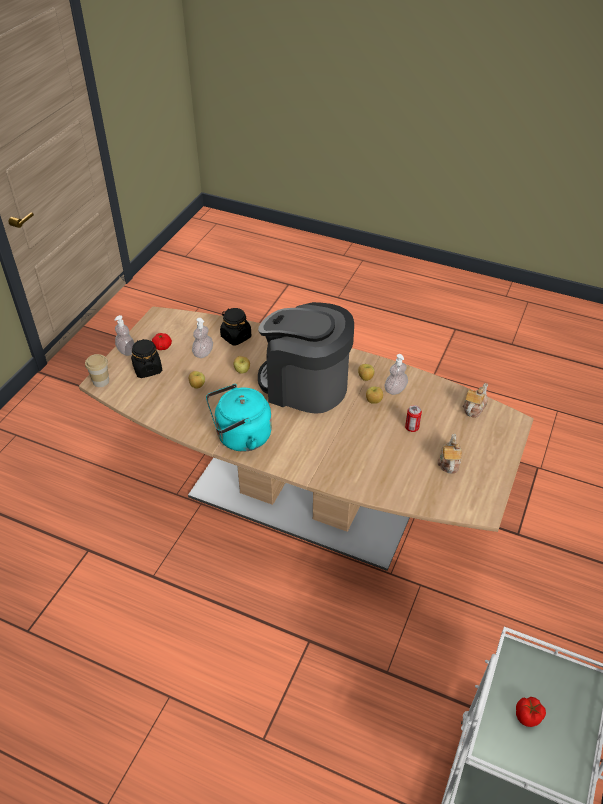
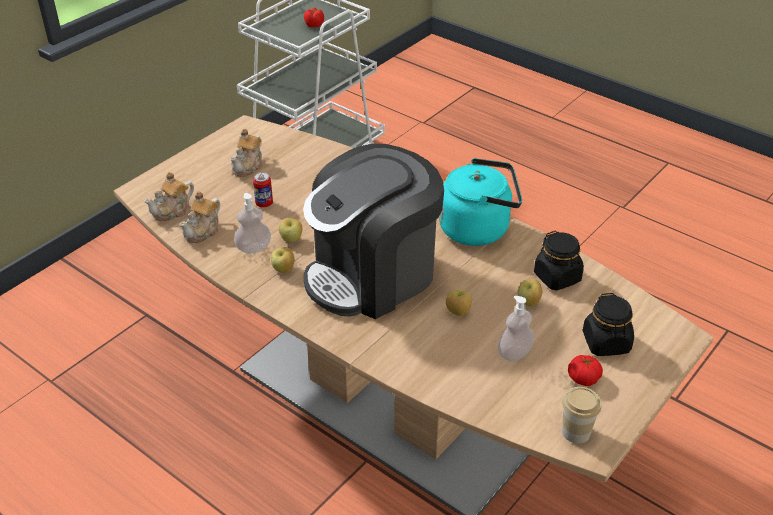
camera: 165 degrees left, 5 degrees down
cup [85,354,109,387] -> cup moved to [562,387,602,443]
soap dispenser [114,315,134,356] -> none
black jar [220,308,251,345] -> black jar moved to [534,231,584,291]
coffee machine [258,302,354,414] -> coffee machine turned 105 degrees clockwise [303,144,444,319]
none -> teapot [179,192,220,243]

